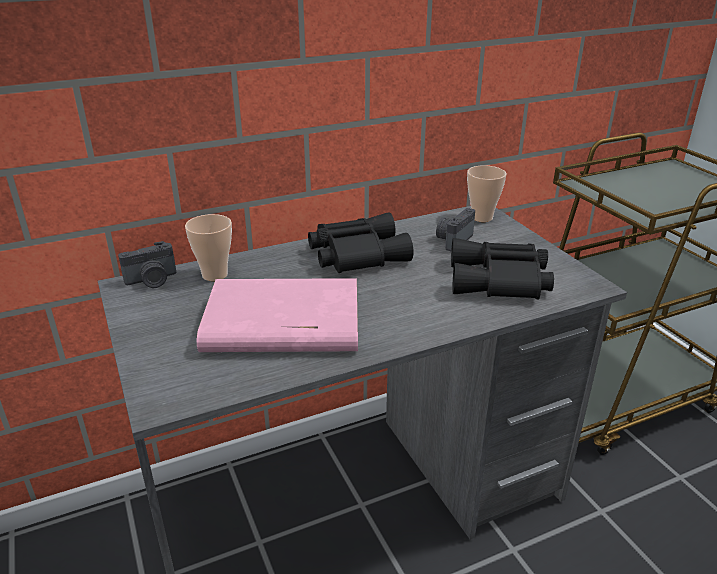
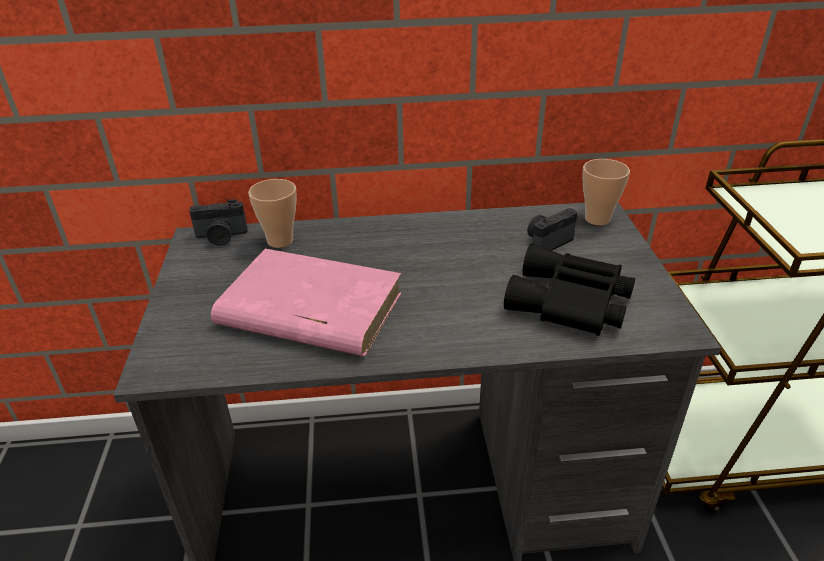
camera: 20 degrees right, 5 degrees up
black binoculars [308,213,413,273] -> none

